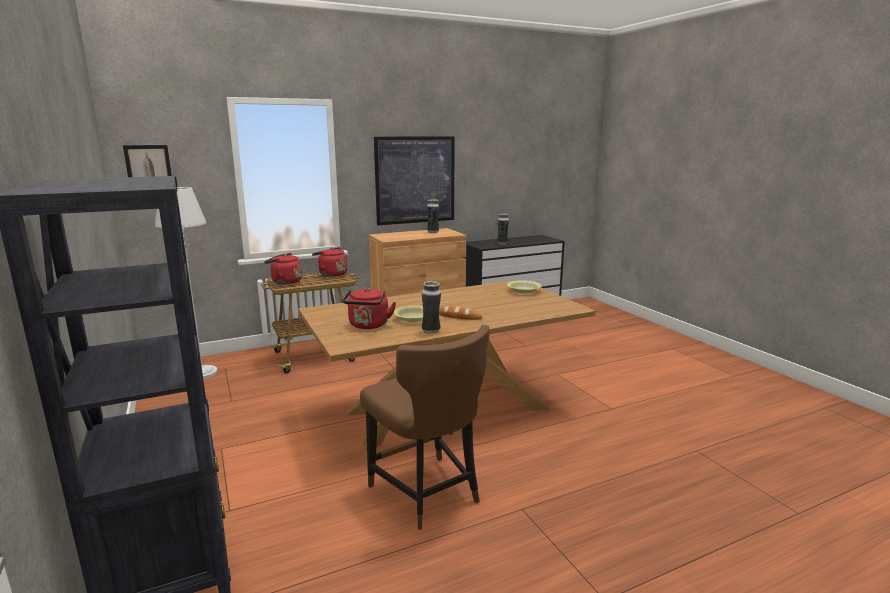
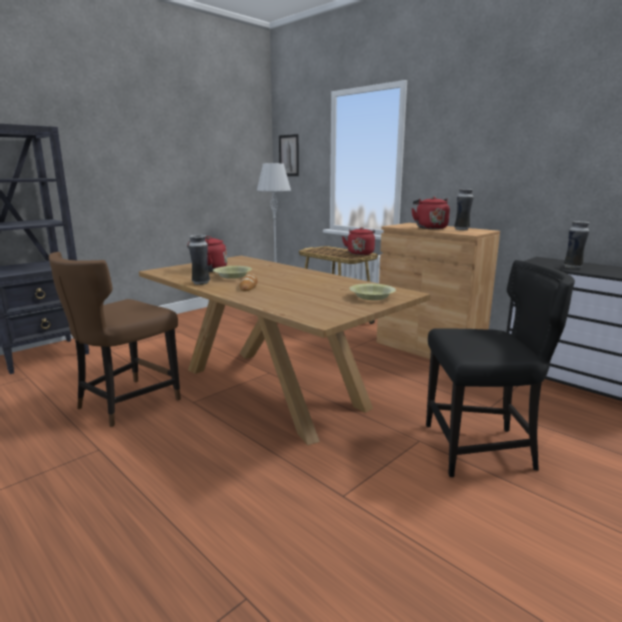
camera: 70 degrees right, 0 degrees up
red kettle [264,253,302,284] -> red kettle moved to [411,197,450,229]
picture [374,136,455,225] -> none
none -> black chair [426,260,575,477]

